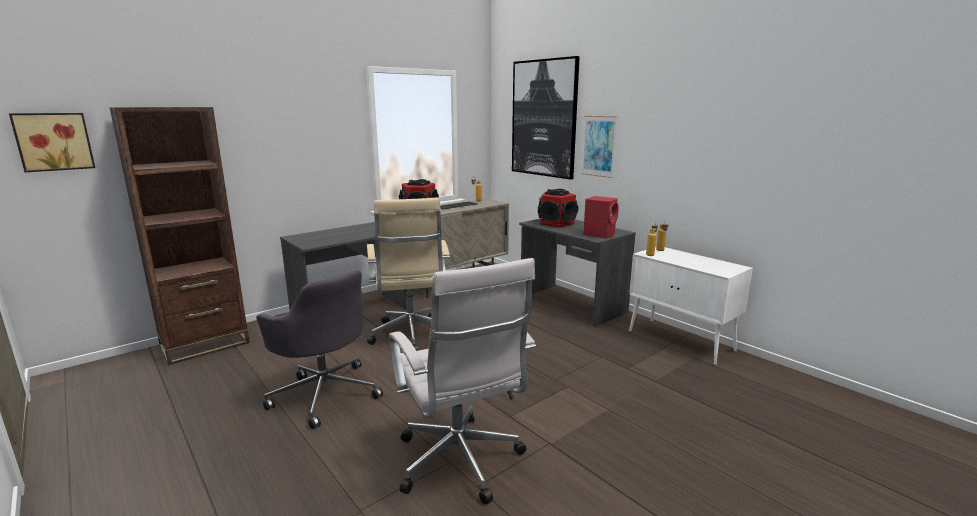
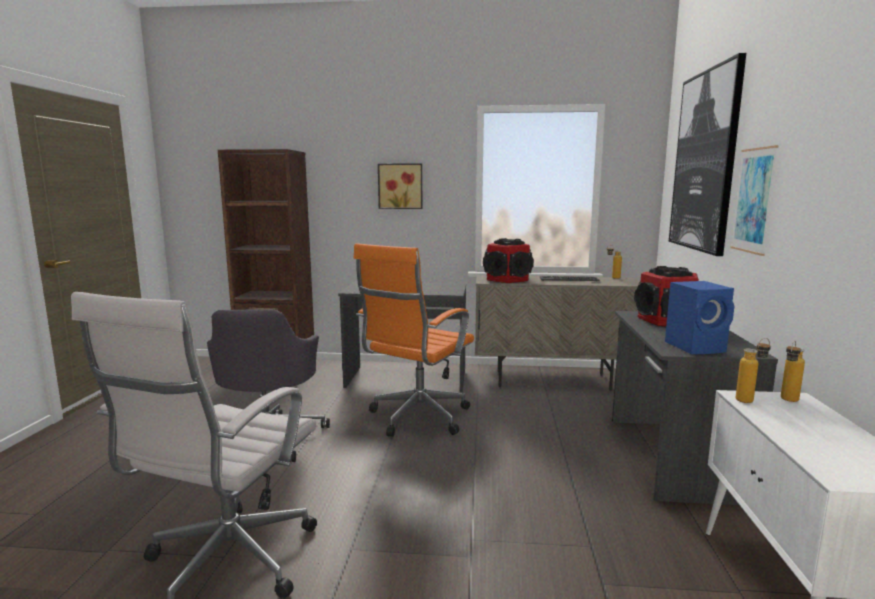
camera: 45 degrees right, 5 degrees down
picture [9,113,95,172] -> picture moved to [378,163,422,209]
beige office chair [367,198,450,351] -> orange office chair [354,243,474,437]
red speaker [583,196,619,239] -> blue speaker [665,281,734,354]

